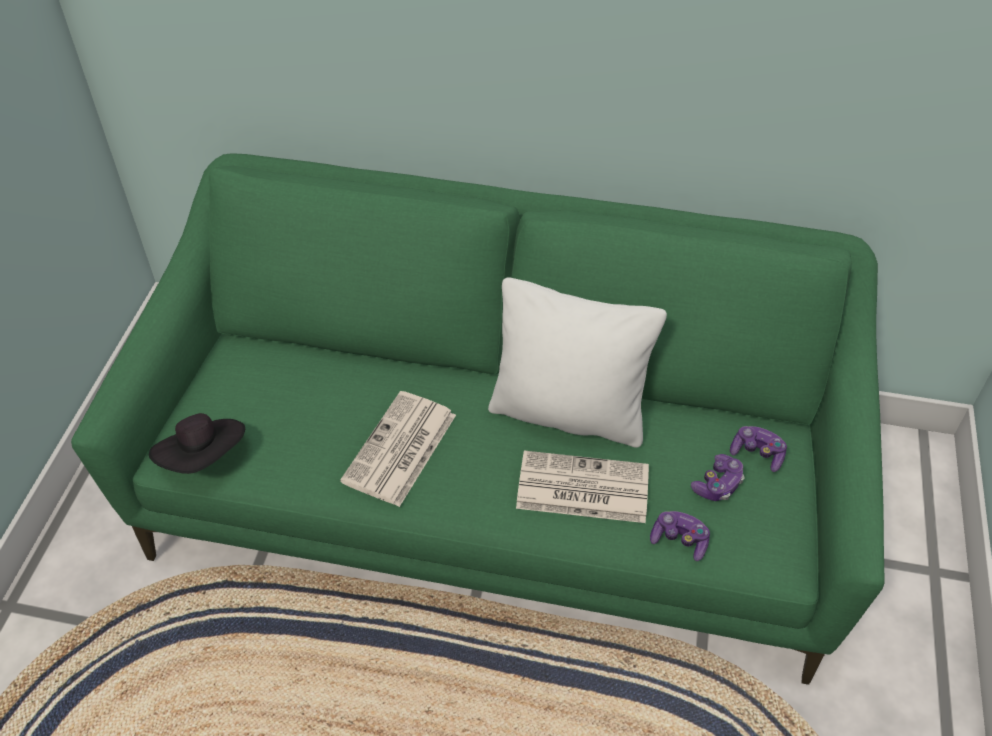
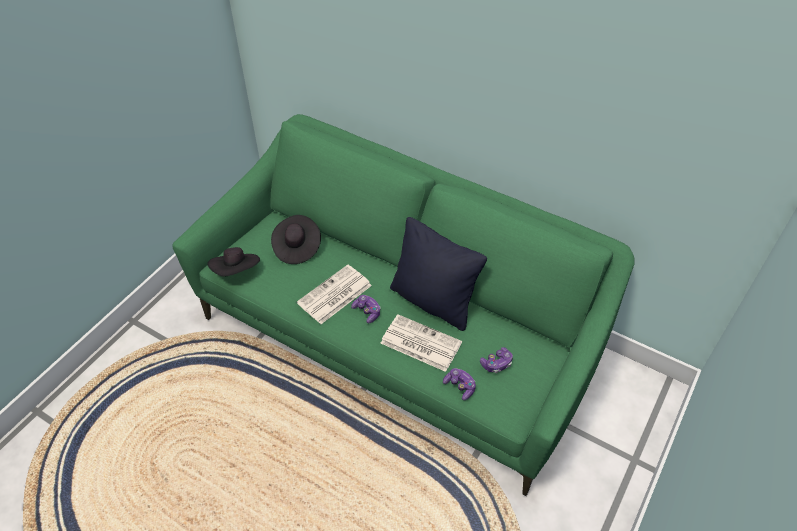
camera: 20 degrees right, 0 degrees up
white pillow [488,277,667,448] -> black pillow [390,217,487,331]
game controller [730,426,787,472] -> game controller moved to [351,295,381,323]
none -> black hat [271,215,321,264]

